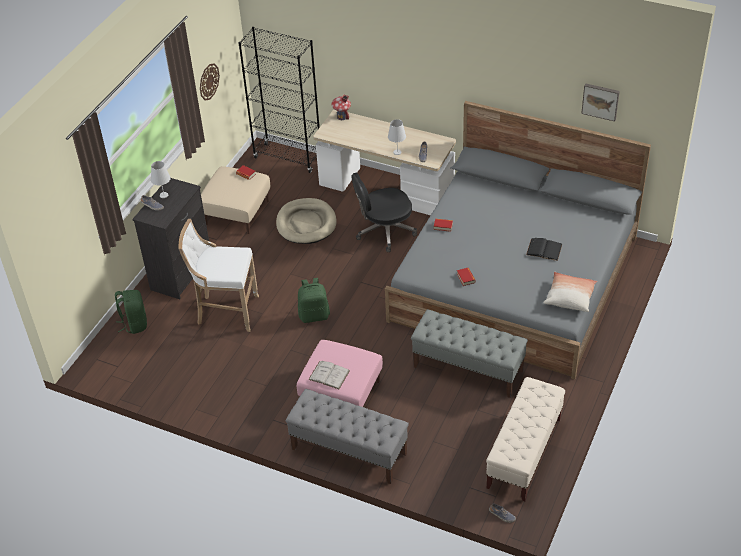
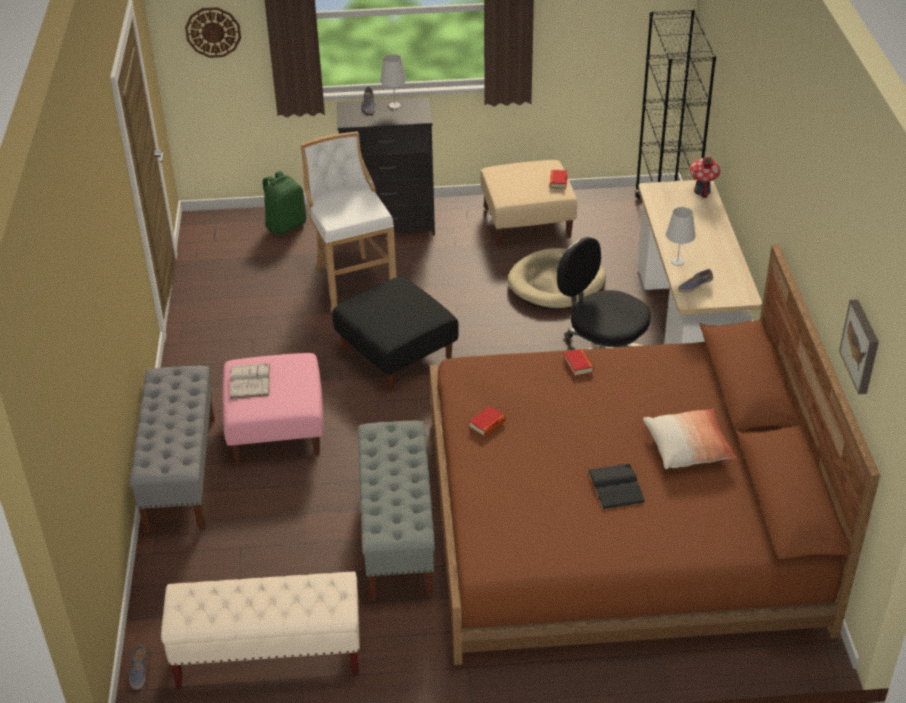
camera: 60 degrees right, 5 degrees down
wall clock [200,63,220,100] -> wall clock moved to [185,7,241,58]
green backpack [298,278,330,323] -> black ottoman [332,276,458,390]
grey bed [385,101,651,380] -> brown bed [430,245,880,665]
pillow [543,272,597,312] -> pillow moved to [643,409,737,469]

